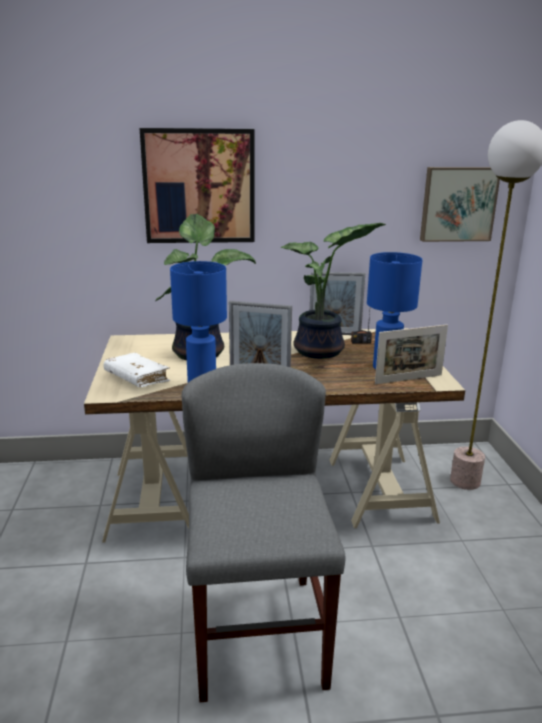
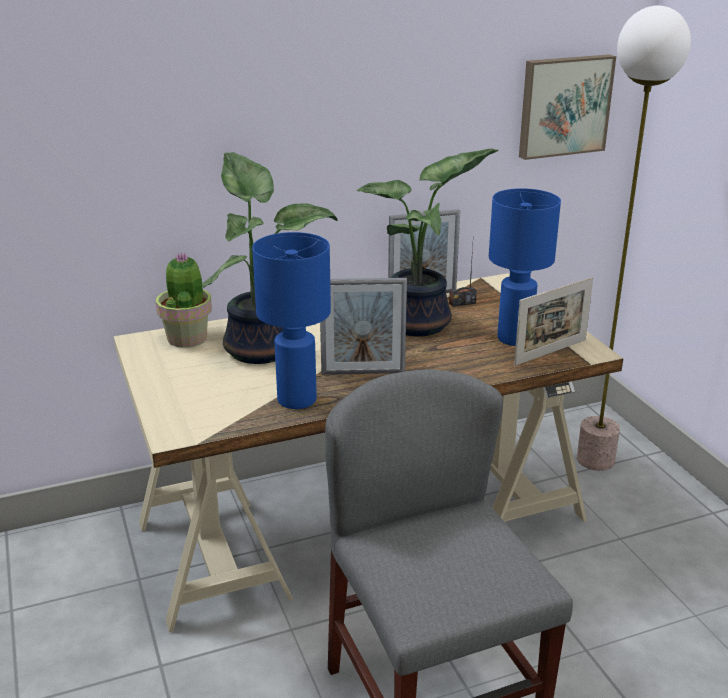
camera: 15 degrees left, 5 degrees up
white book [104,353,170,387] -> none
picture [139,128,255,243] -> none
none -> potted plant [156,253,212,348]

